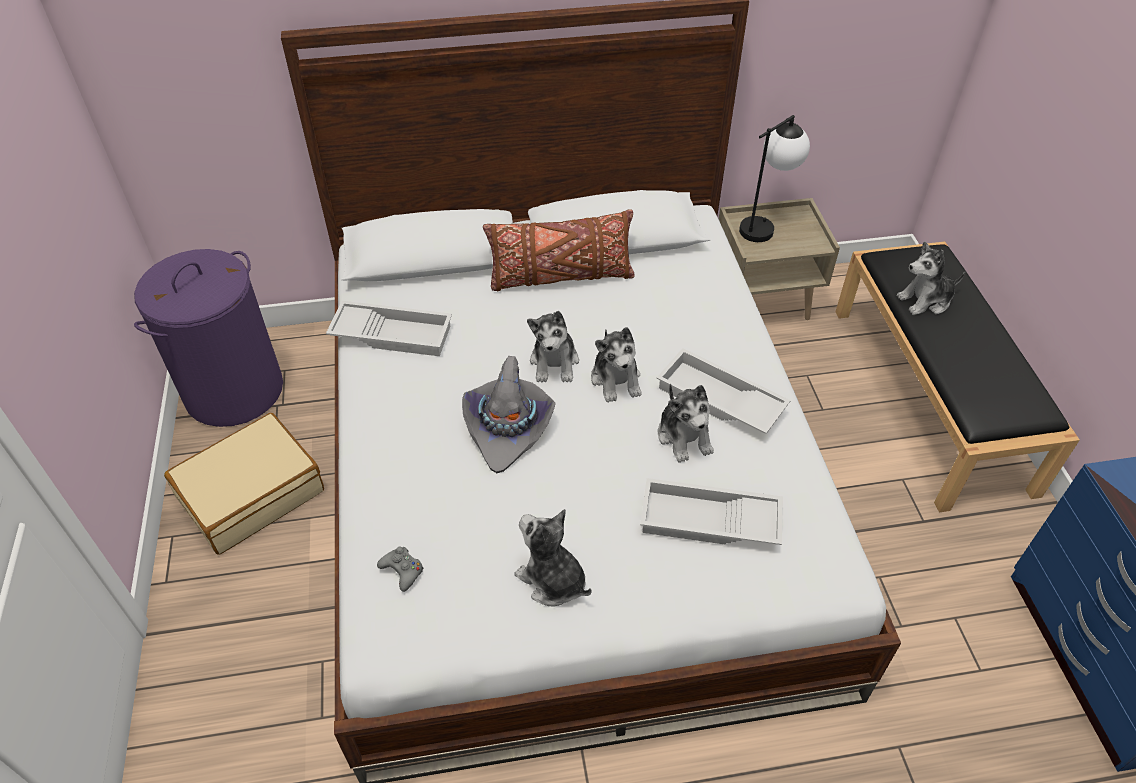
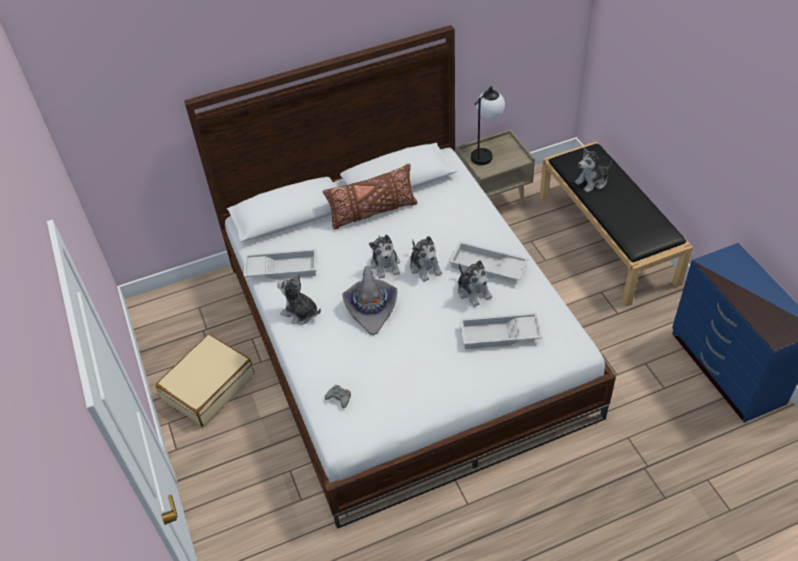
camera: 10 degrees left, 0 degrees up
purple laundry basket [134,249,283,427] -> none
plush toy [514,509,592,607] -> plush toy moved to [277,273,321,325]

